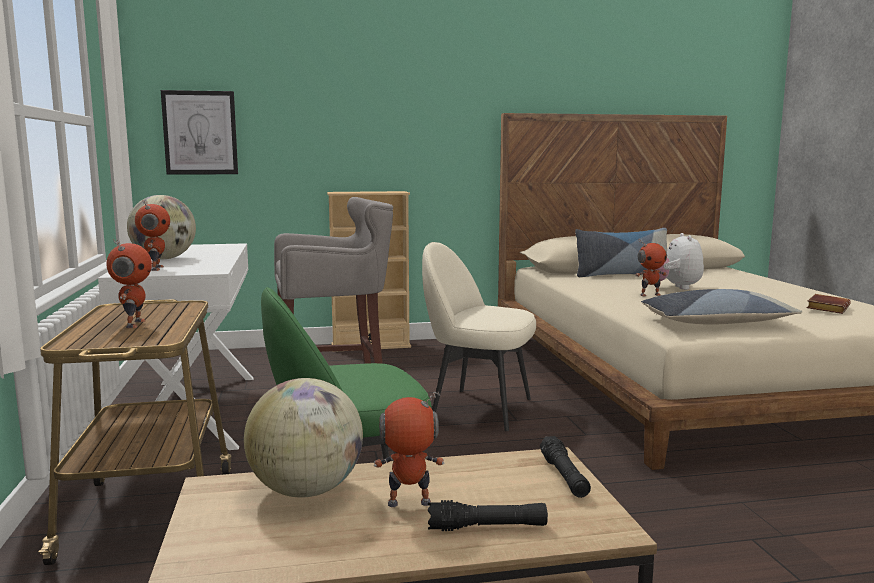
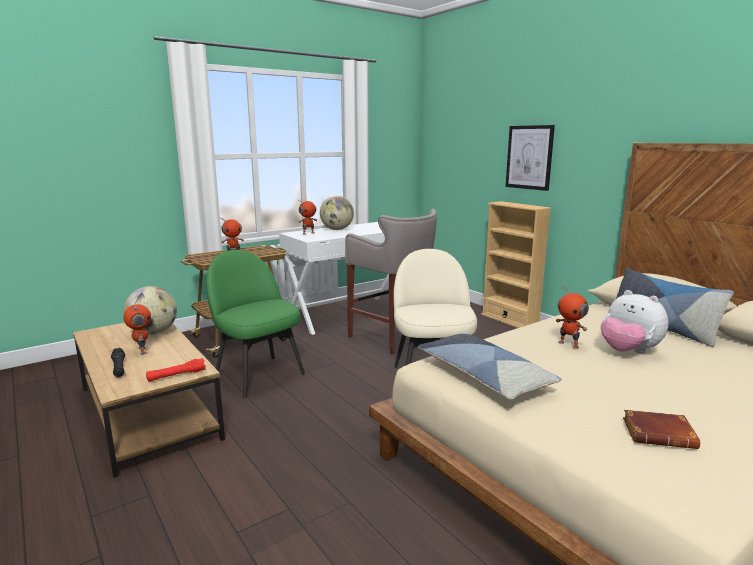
camera: 65 degrees right, 5 degrees up
picture [161,90,238,175] -> picture moved to [506,125,555,191]
black flashlight [540,436,591,498] -> red flashlight [146,358,206,382]
plush toy [647,233,704,290] -> plush toy turned 105 degrees counterclockwise [601,290,668,353]

